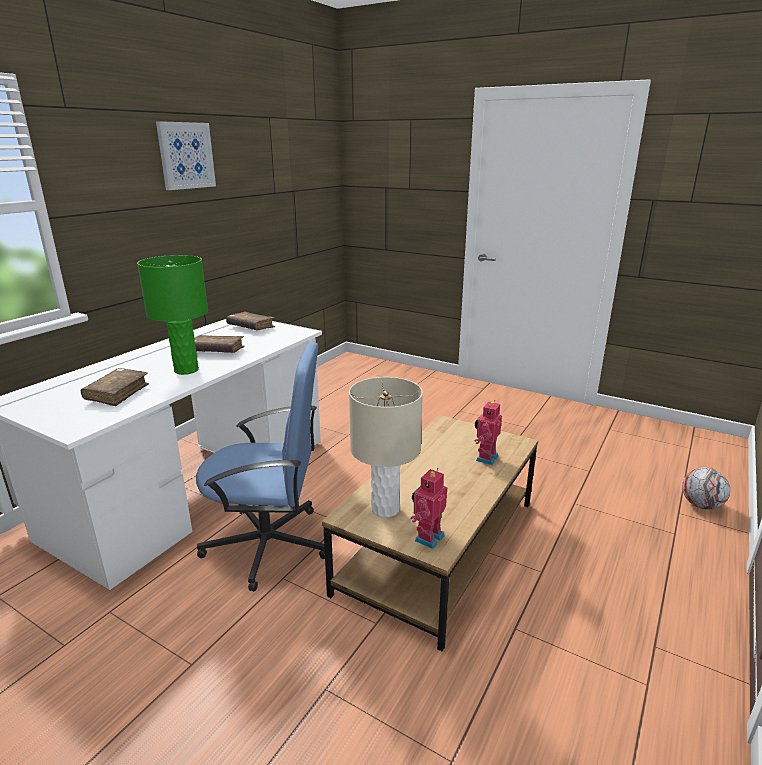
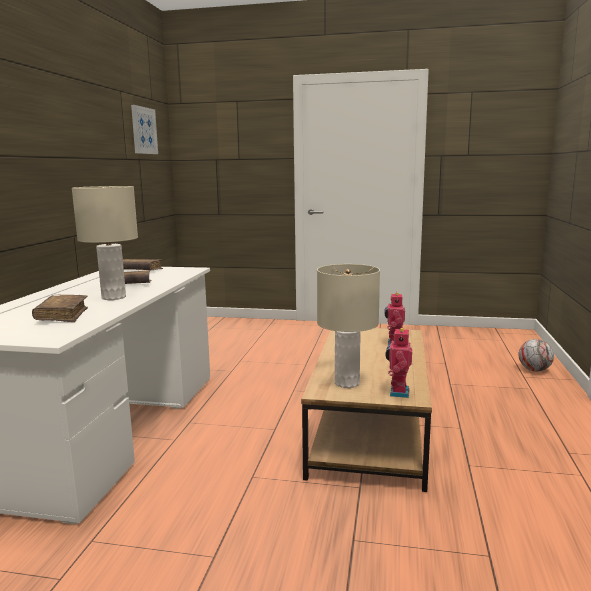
camera: 20 degrees left, 10 degrees down
green table lamp [137,255,208,375] -> beige table lamp [72,186,138,300]
picture [156,121,216,190] -> picture moved to [131,105,158,154]
blue office chair [196,342,325,592] -> none

